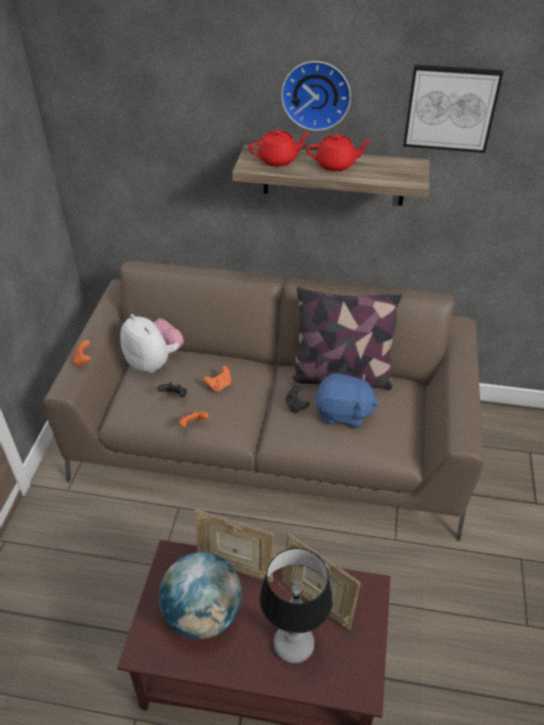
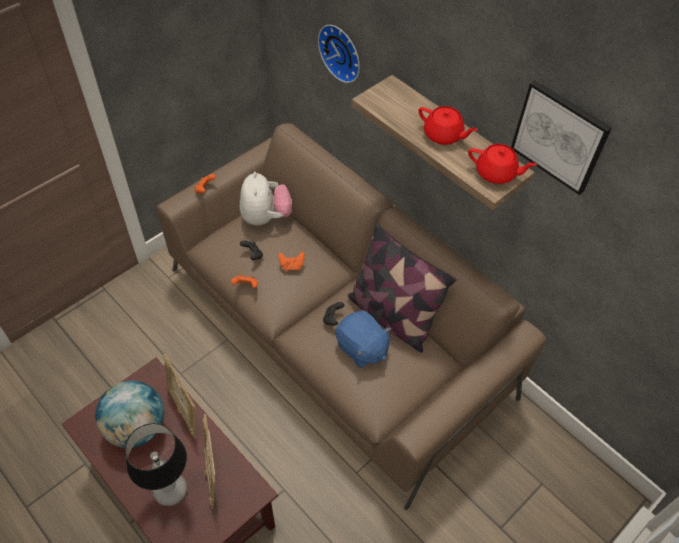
camera: 35 degrees right, 10 degrees up
red teapot [249,130,310,167] -> red teapot moved to [468,144,537,184]
wall clock [281,61,351,131] -> wall clock moved to [318,25,360,83]

